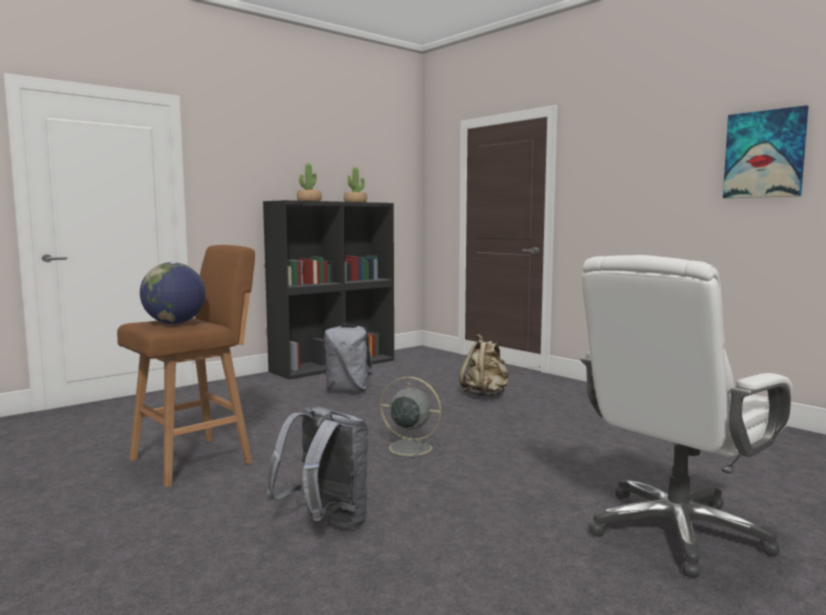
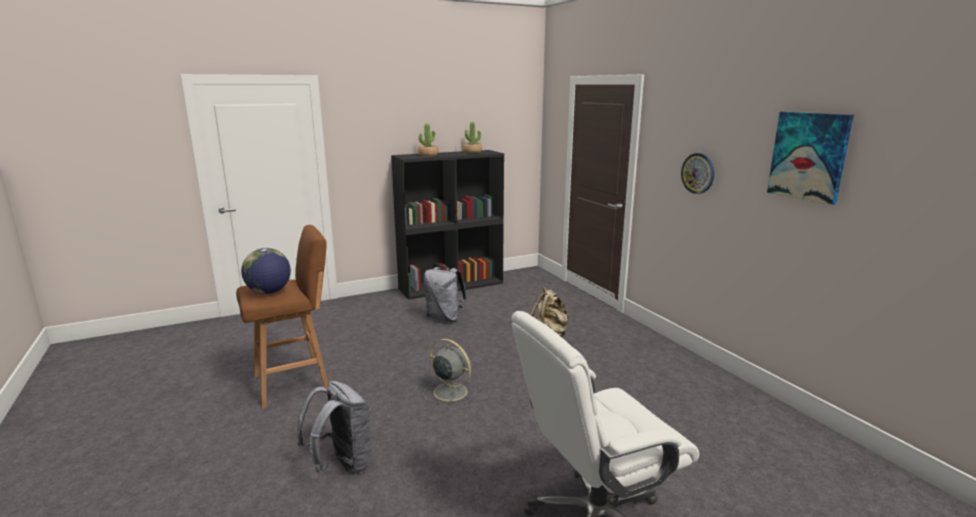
camera: 15 degrees right, 10 degrees up
none -> wall clock [681,153,715,194]

